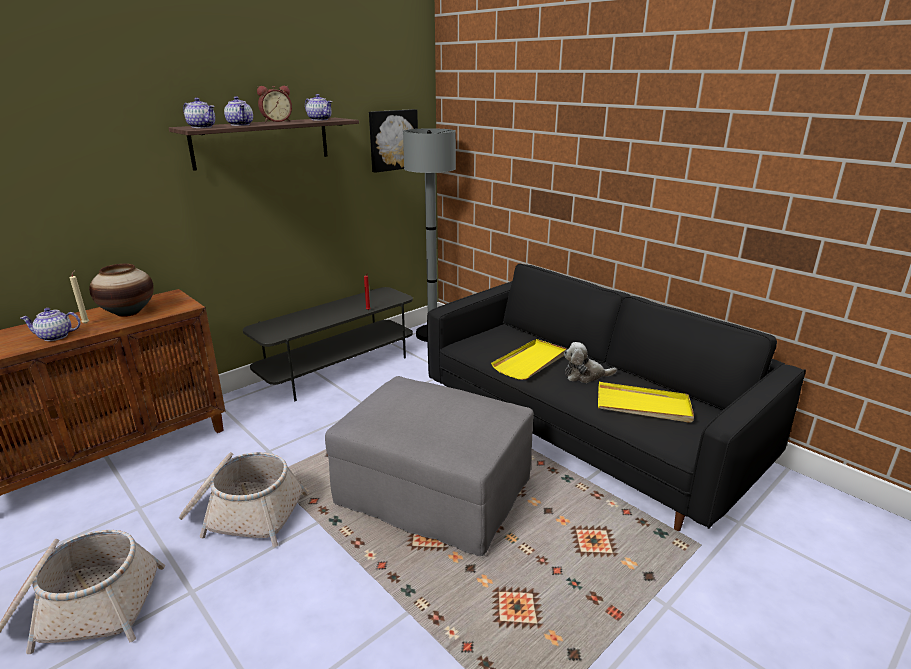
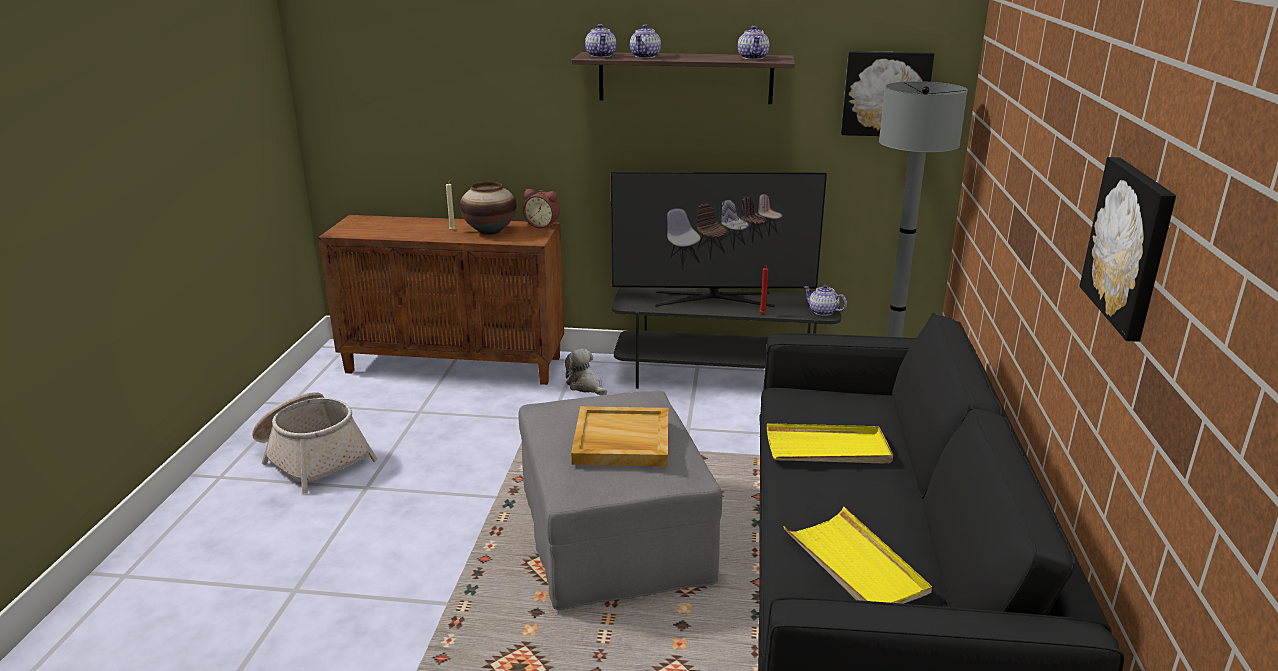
camera: 50 degrees right, 0 degrees up
teapot [20,308,81,341] -> teapot moved to [804,285,847,316]
basket [179,452,308,547] -> none
alarm clock [257,86,292,122] -> alarm clock moved to [523,189,560,228]
plush toy [564,342,617,383] -> plush toy moved to [565,349,607,395]
none -> beige tray [571,406,668,467]
none -> television [611,172,827,307]
none -> picture [1080,157,1176,342]

